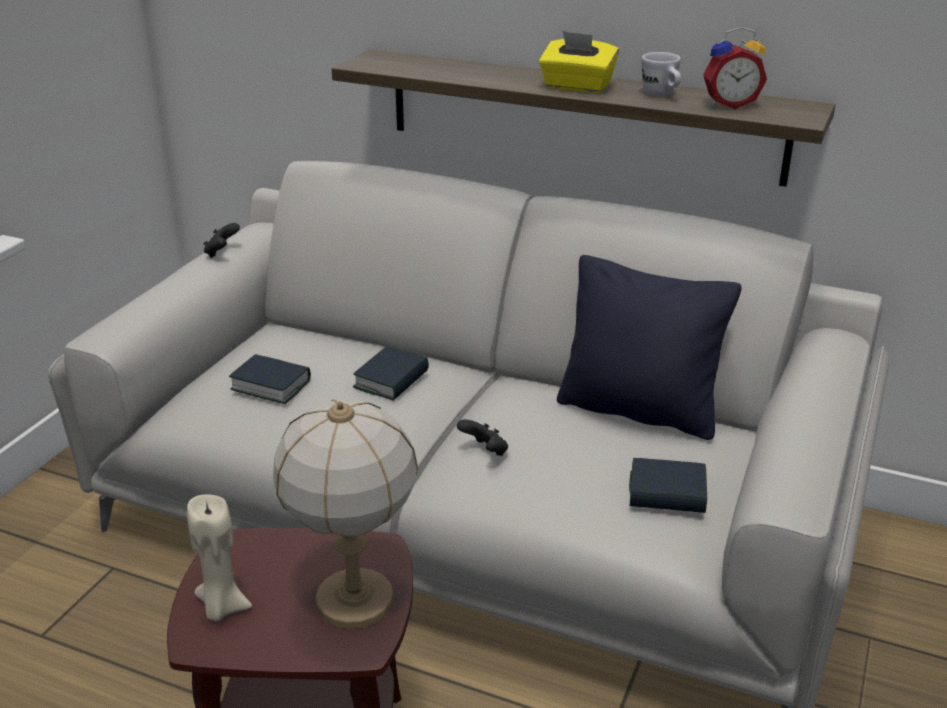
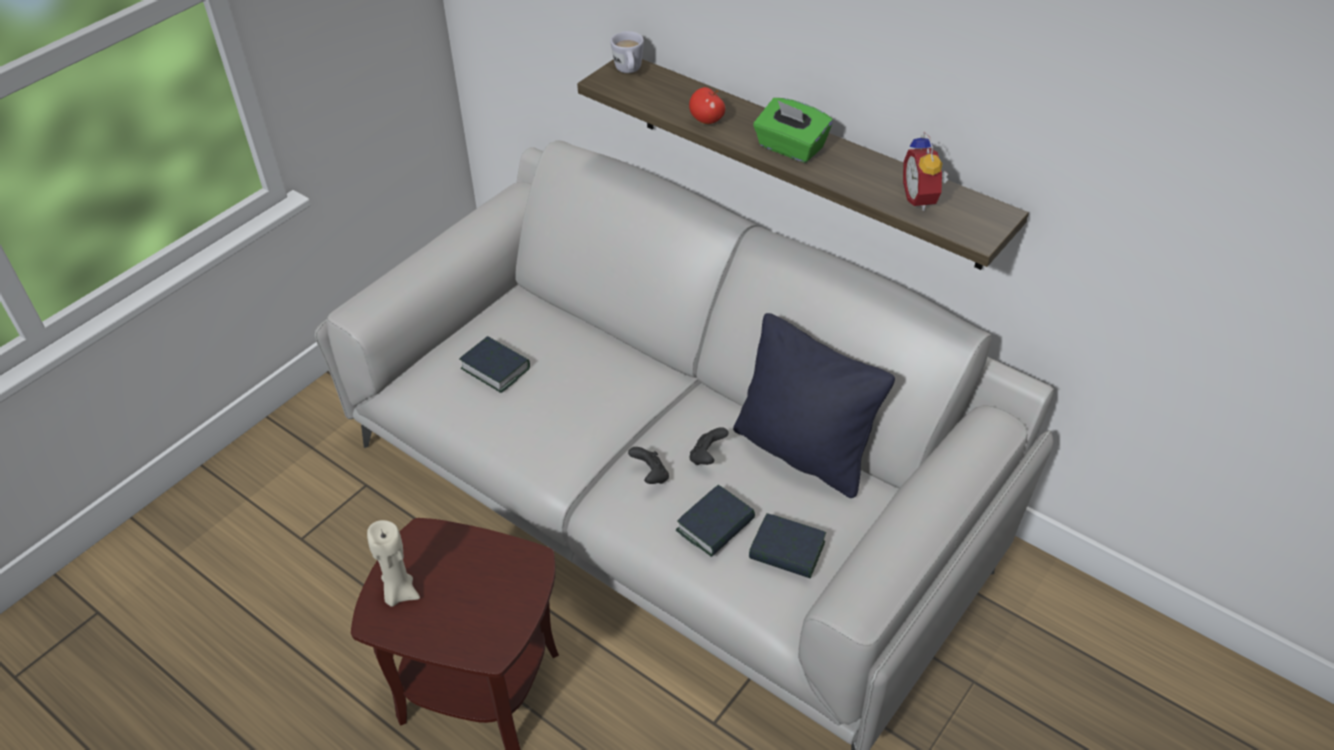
camera: 15 degrees right, 15 degrees up
black game controller [204,223,240,258] -> black game controller moved to [690,427,729,465]
table lamp [273,399,418,629] -> none
book [353,346,429,401] -> book moved to [676,485,755,557]
yellow tissue box [539,31,619,93] -> green tissue box [753,98,833,163]
white mug [642,52,681,97] -> white mug moved to [610,31,644,73]
alarm clock [703,27,767,109] -> alarm clock turned 75 degrees clockwise [903,132,948,211]
none -> apple [689,87,725,124]

